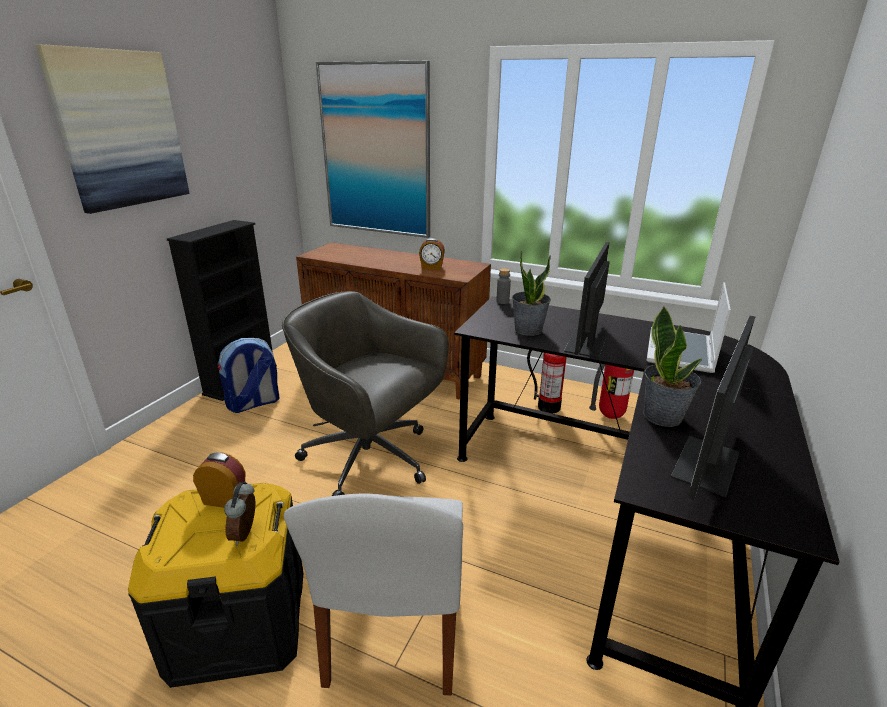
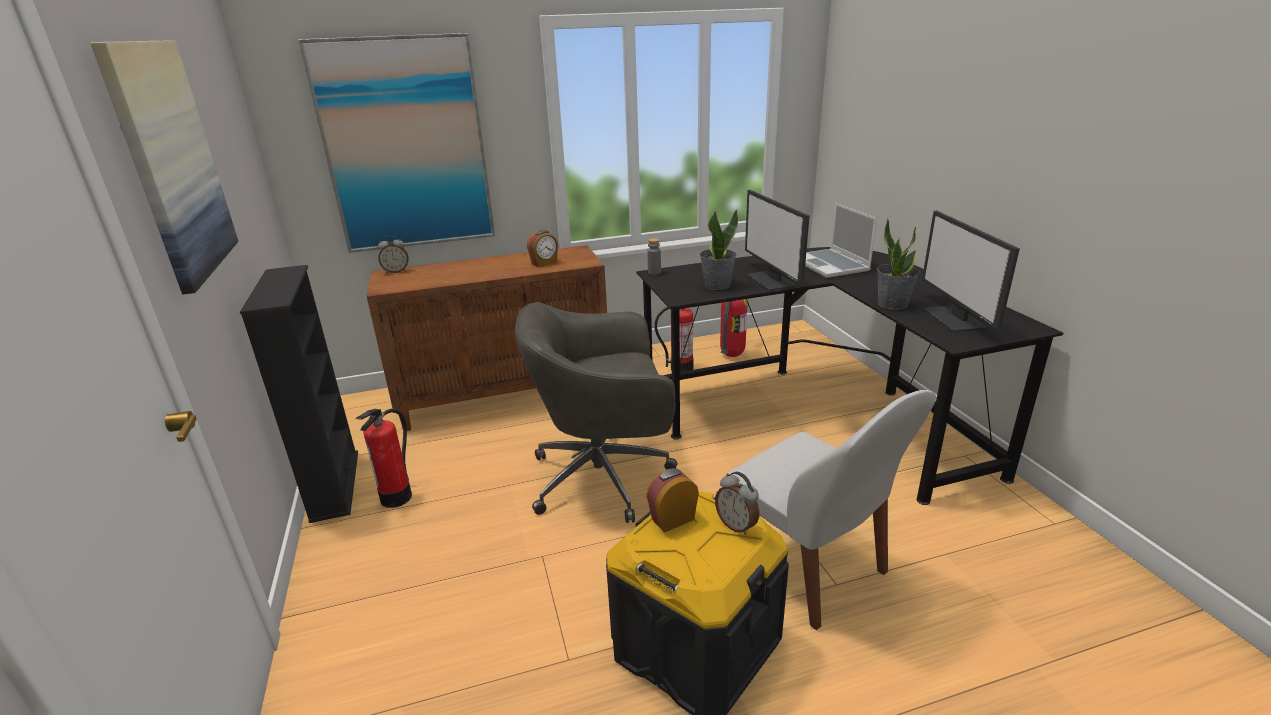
camera: 40 degrees left, 0 degrees up
backpack [218,338,279,413] -> fire extinguisher [356,409,412,508]
none -> alarm clock [378,235,409,273]

